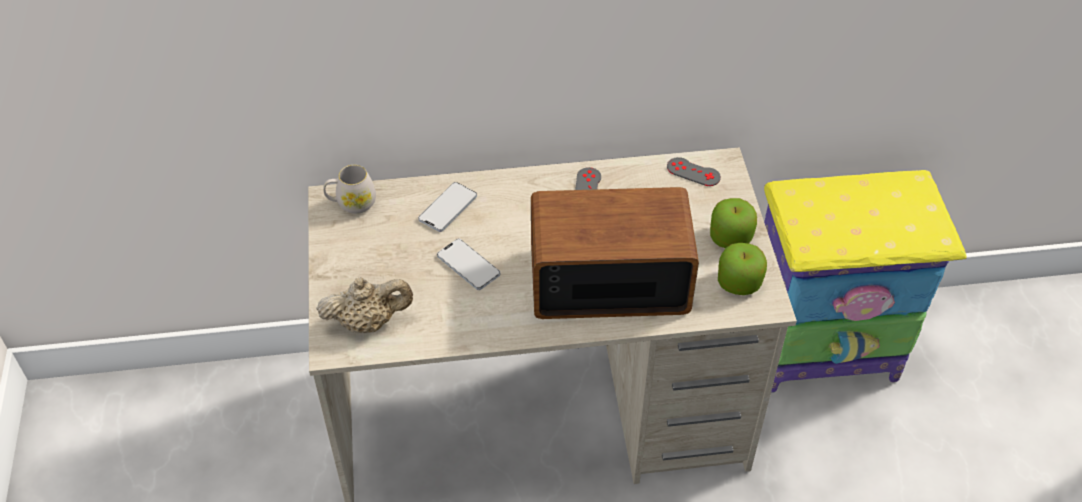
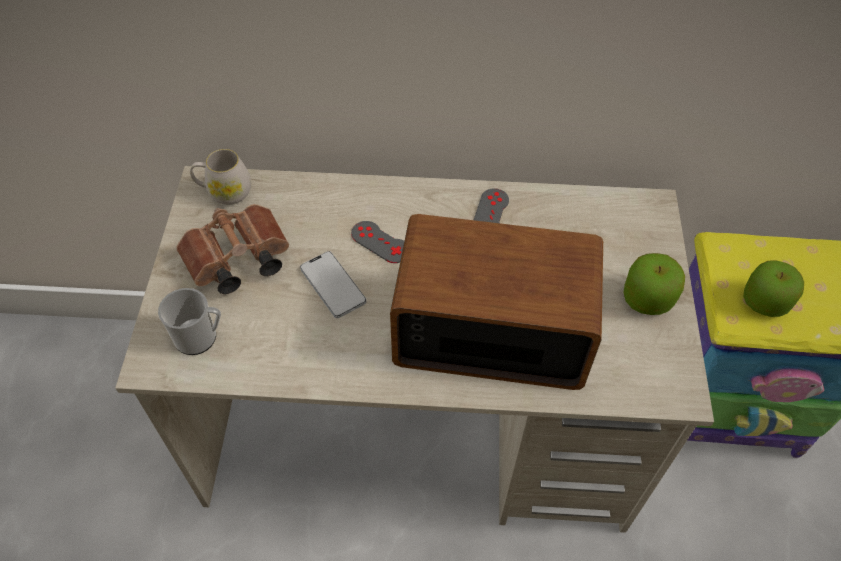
camera: 10 degrees right, 5 degrees up
beige teapot [316,277,413,333] -> mug [158,288,221,355]
phone [418,182,477,232] -> none
grey game controller [667,157,721,186] -> grey game controller moved to [351,221,404,263]
apple [718,243,767,295] -> apple moved to [743,261,804,317]
none -> brown binoculars [176,204,289,294]

